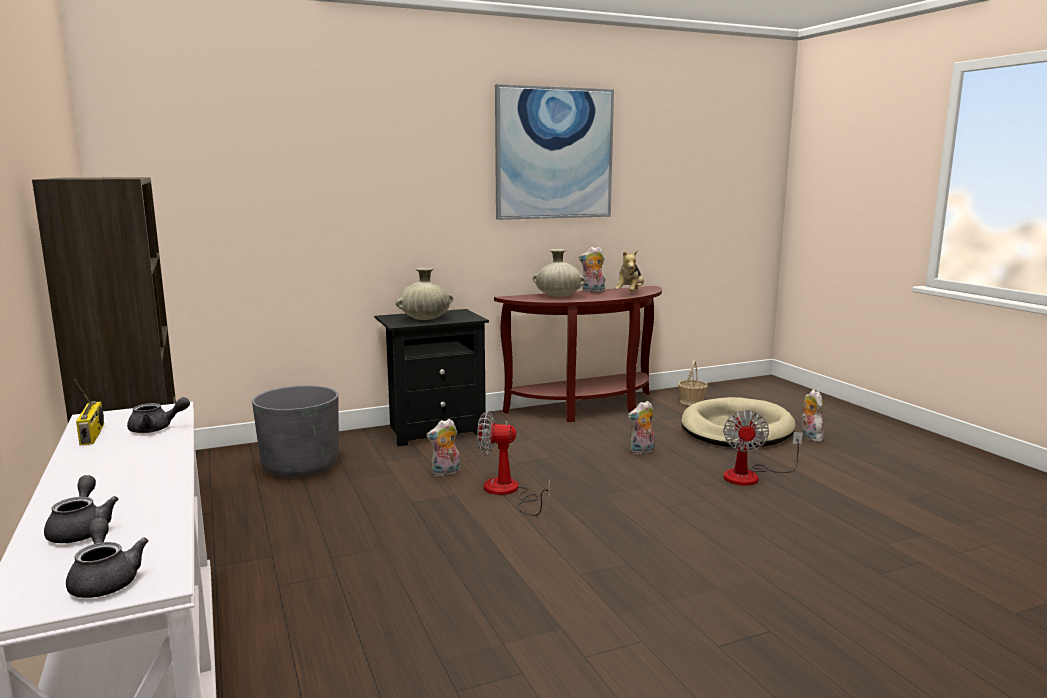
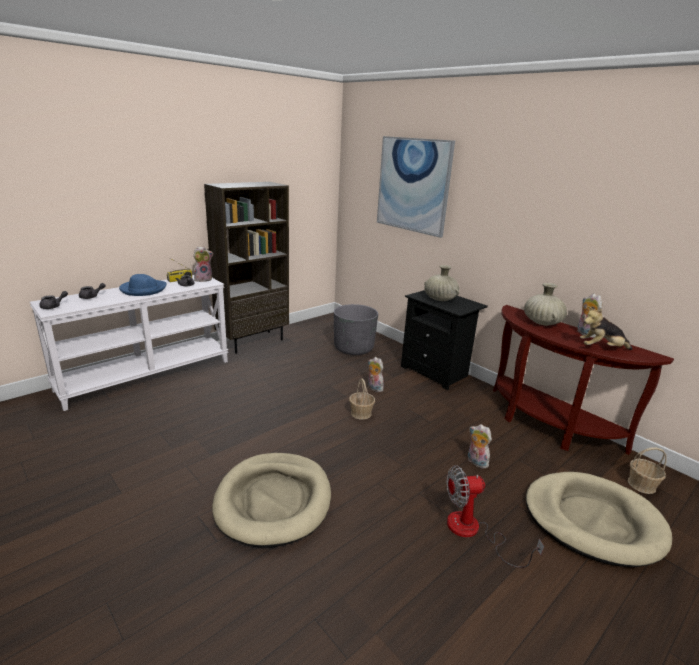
camera: 70 degrees right, 10 degrees up
fan [477,411,550,516] -> basket [349,379,375,420]
picture [495,84,614,220] -> picture moved to [377,136,455,238]
plush toy [802,390,824,442] -> plush toy moved to [193,246,213,282]
none -> blue hat [119,274,167,296]
none -> beige dog bed [212,453,331,548]

